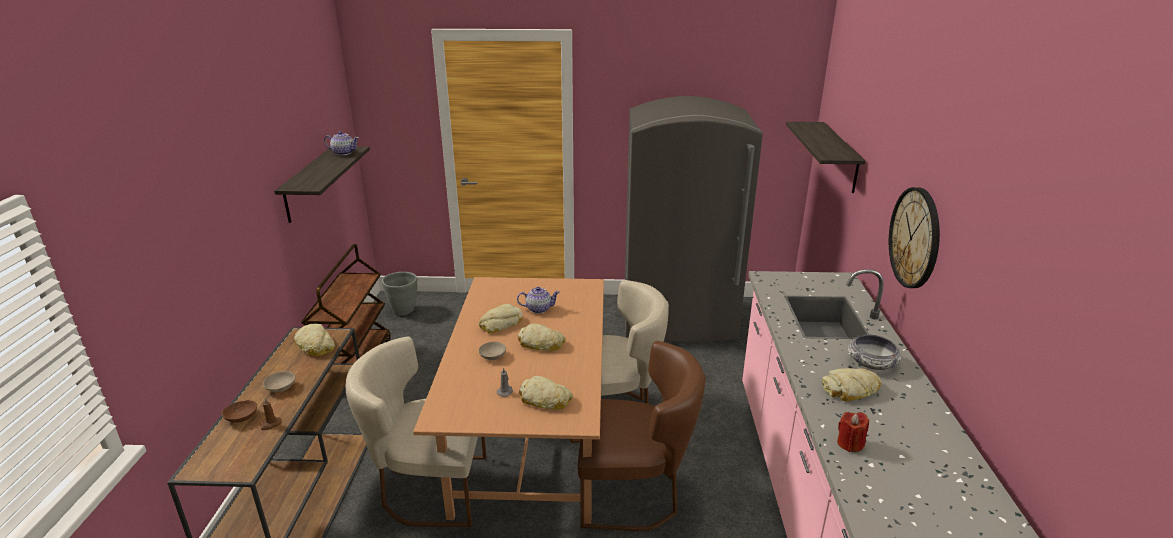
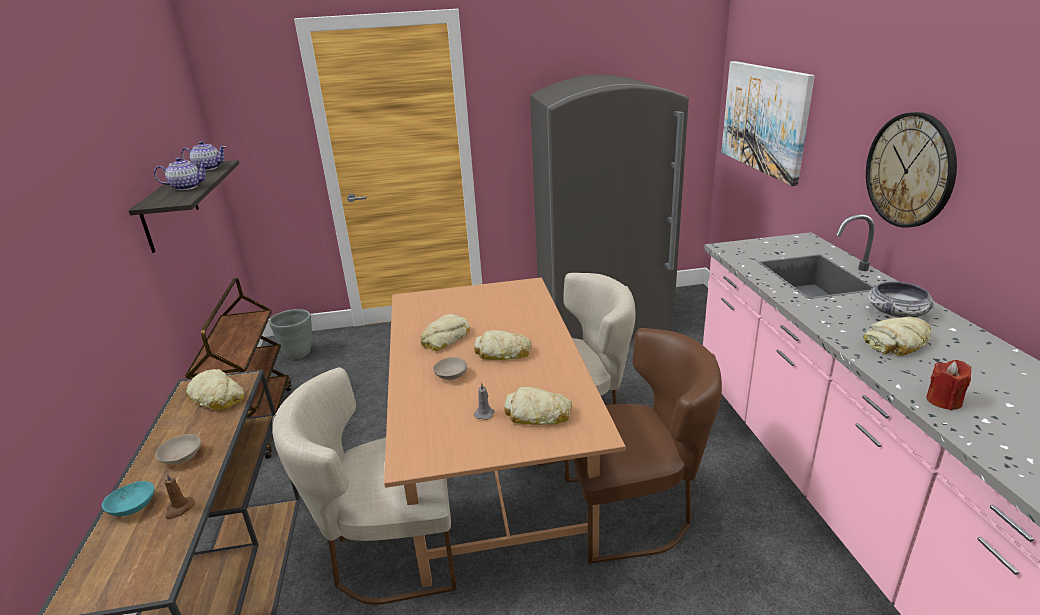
camera: 10 degrees left, 0 degrees up
brown bowl [222,400,257,423] -> turquoise bowl [102,481,154,516]
teapot [517,287,560,314] -> teapot moved to [154,157,208,190]
shelf [786,122,866,193] -> picture [721,61,815,186]

